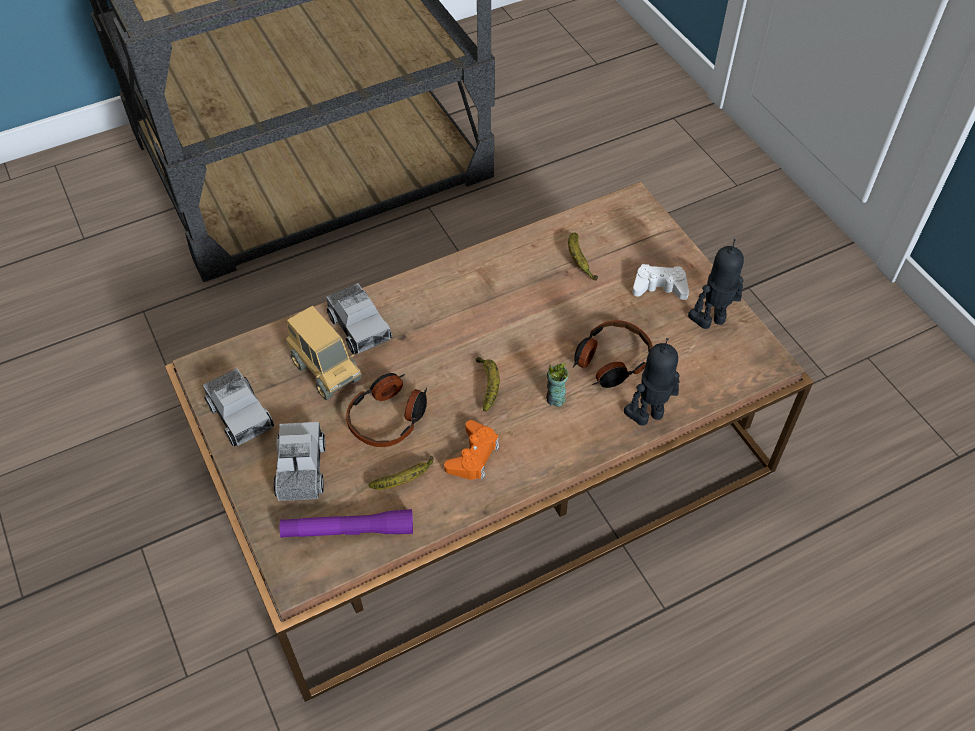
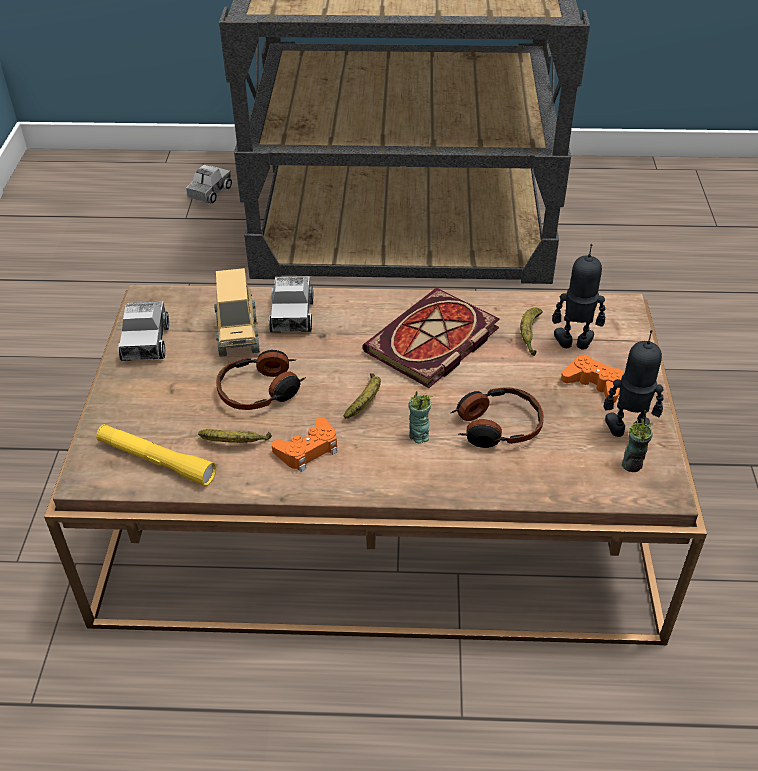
camera: 30 degrees right, 10 degrees down
toy truck [274,422,325,501] -> toy truck moved to [186,165,232,204]
purple flashlight [280,509,413,538] -> yellow flashlight [96,424,216,486]
toy robot [624,338,680,426] -> toy robot moved to [552,244,605,349]
white game controller [632,264,689,300] -> orange game controller [561,355,624,403]
none -> book [363,288,500,388]
none -> cup [622,411,654,472]

